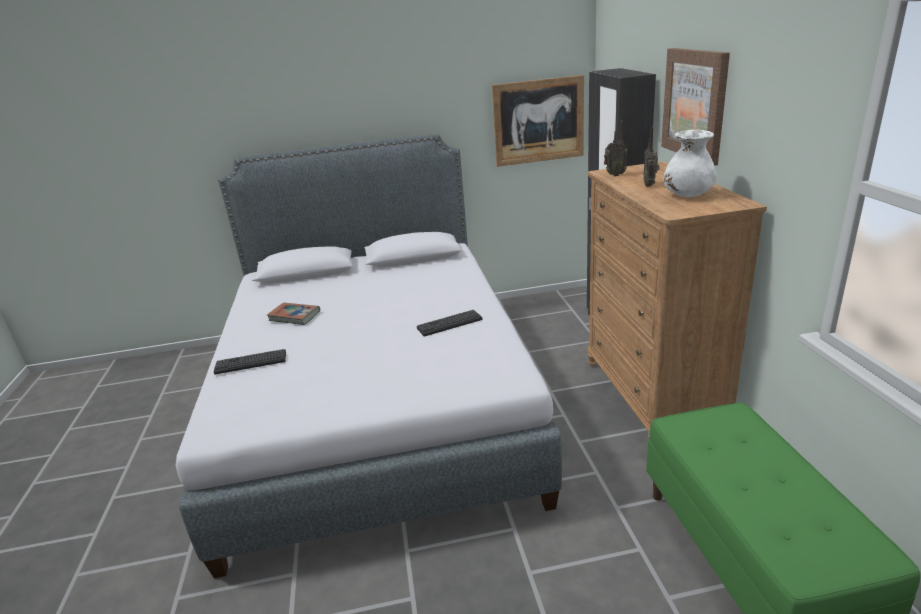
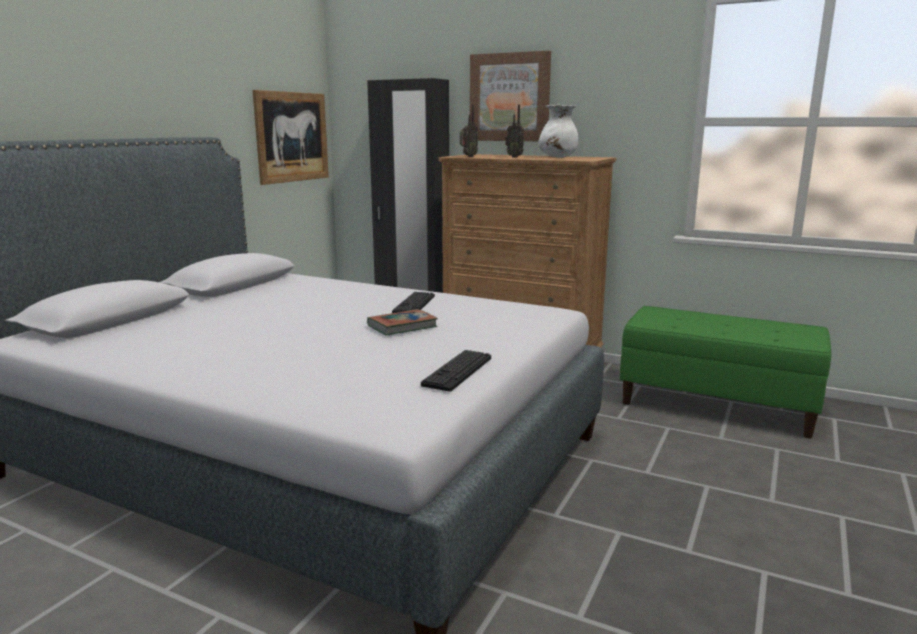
camera: 55 degrees left, 10 degrees down
keyboard [214,349,286,375] -> keyboard moved to [421,350,491,392]
book [267,303,320,325] -> book moved to [367,309,438,336]

